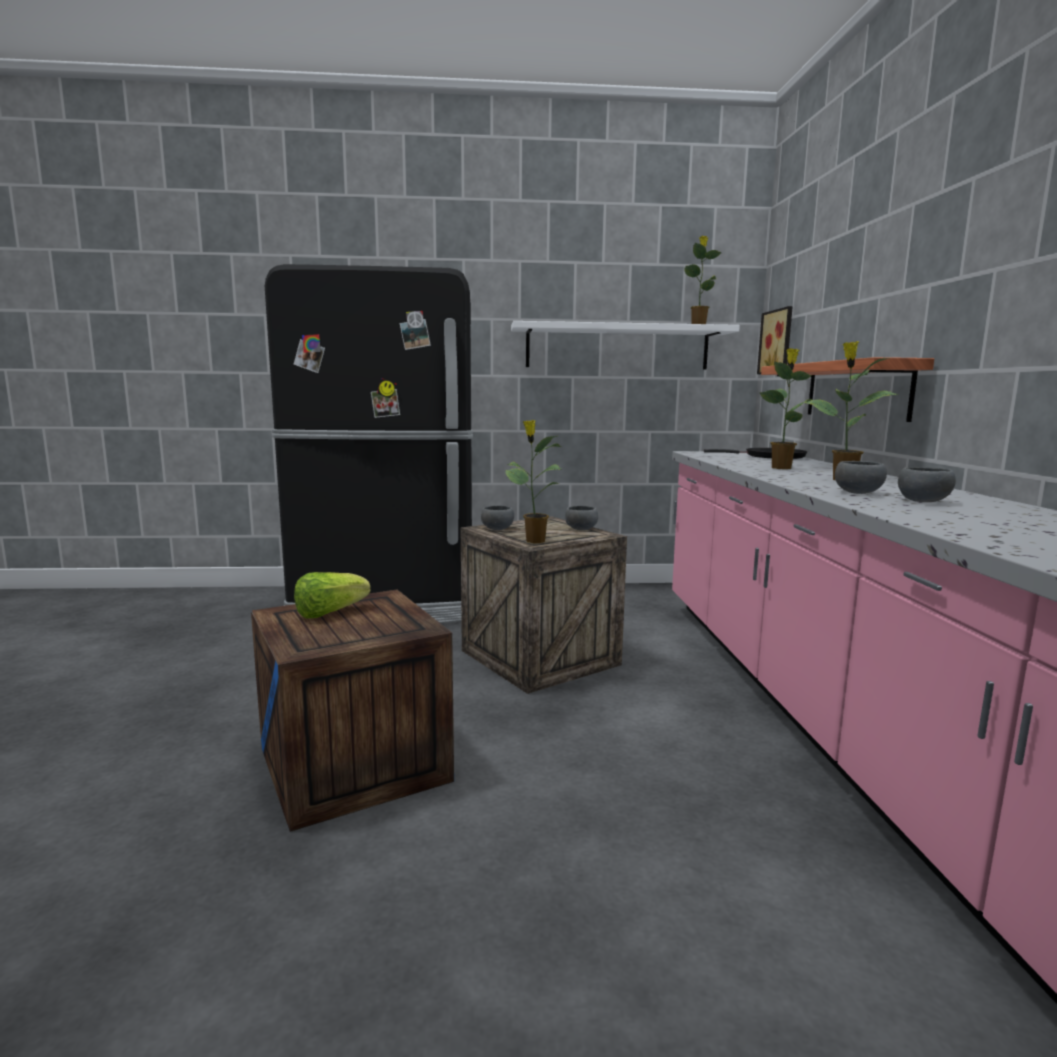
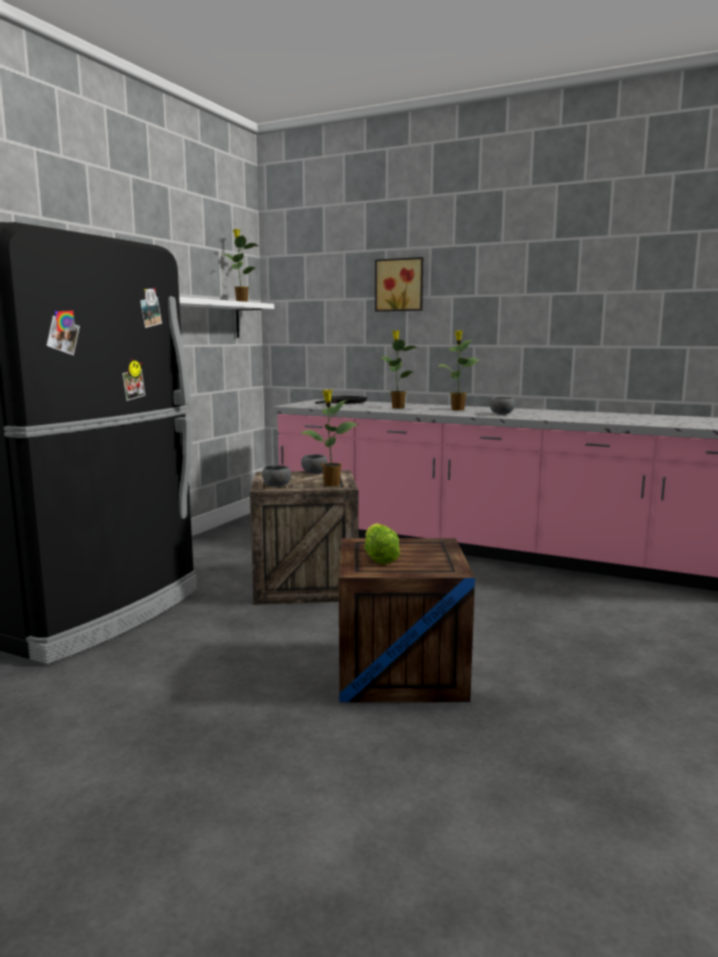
camera: 60 degrees left, 0 degrees up
picture [757,306,793,374] -> picture moved to [375,257,423,311]
shelf [761,357,934,422] -> none
grey bowl [898,467,956,502] -> none

